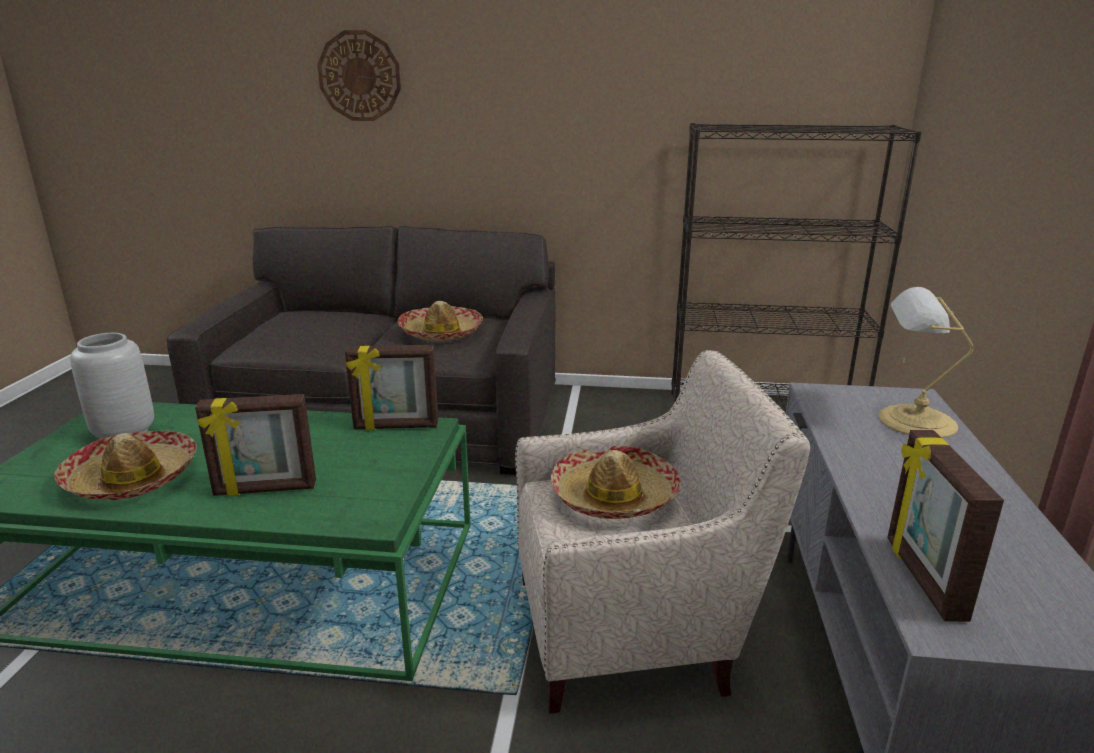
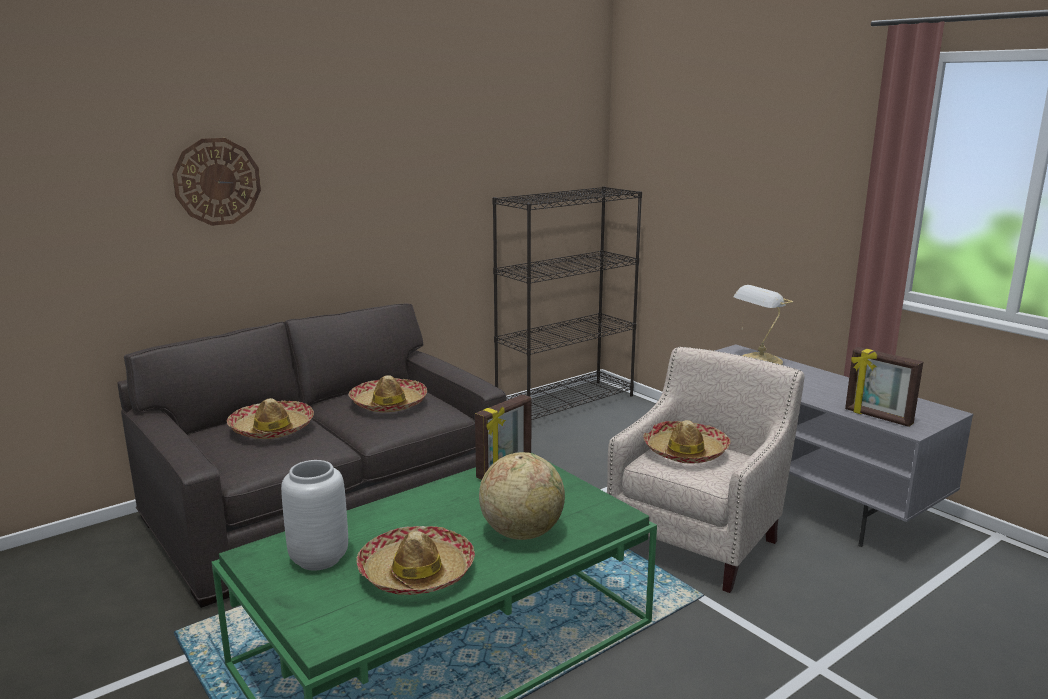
camera: 45 degrees left, 5 degrees down
picture frame [195,394,316,496] -> globe [479,452,565,540]
none -> hat [227,398,314,439]

